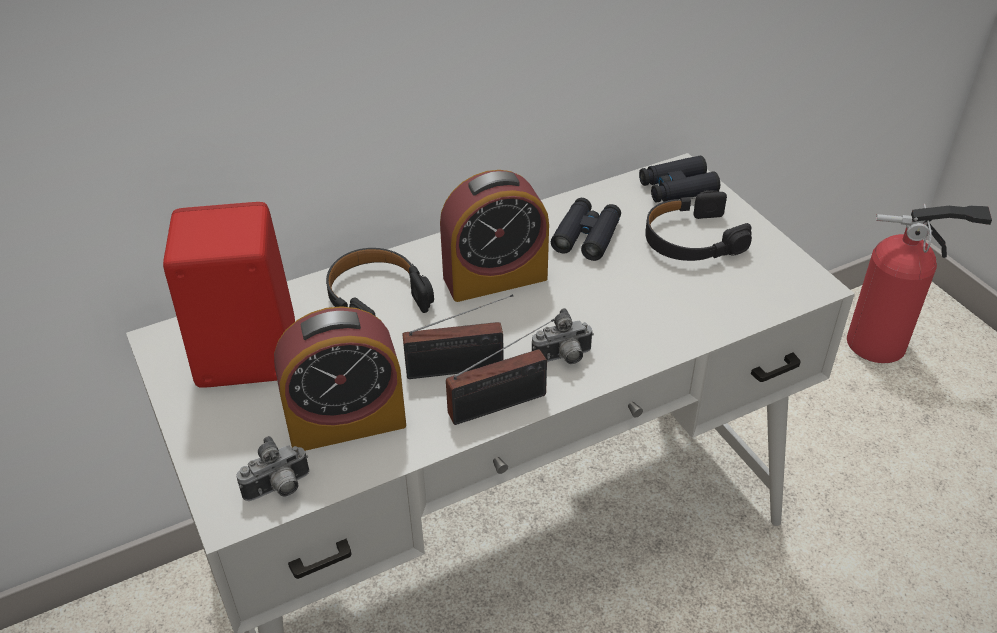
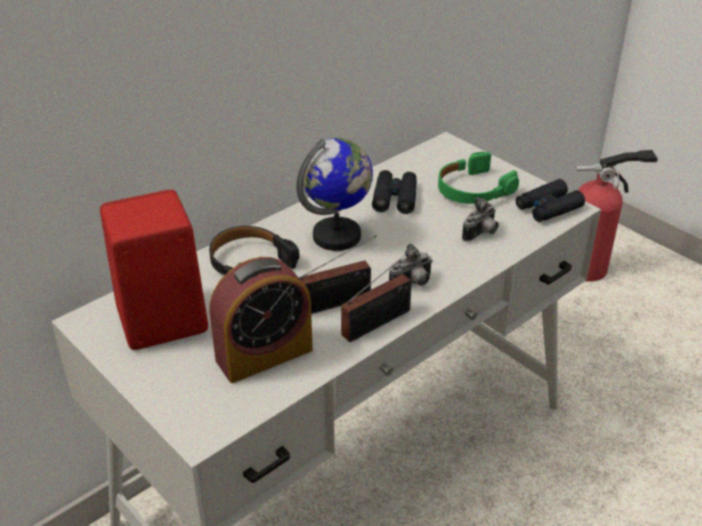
camera: 15 degrees left, 5 degrees down
camera [236,436,309,501] -> camera moved to [462,197,499,242]
alarm clock [440,170,549,302] -> globe [296,138,373,251]
black binoculars [639,156,720,203] -> black binoculars moved to [516,179,585,222]
black headphones [645,190,752,261] -> green headphones [438,152,519,204]

